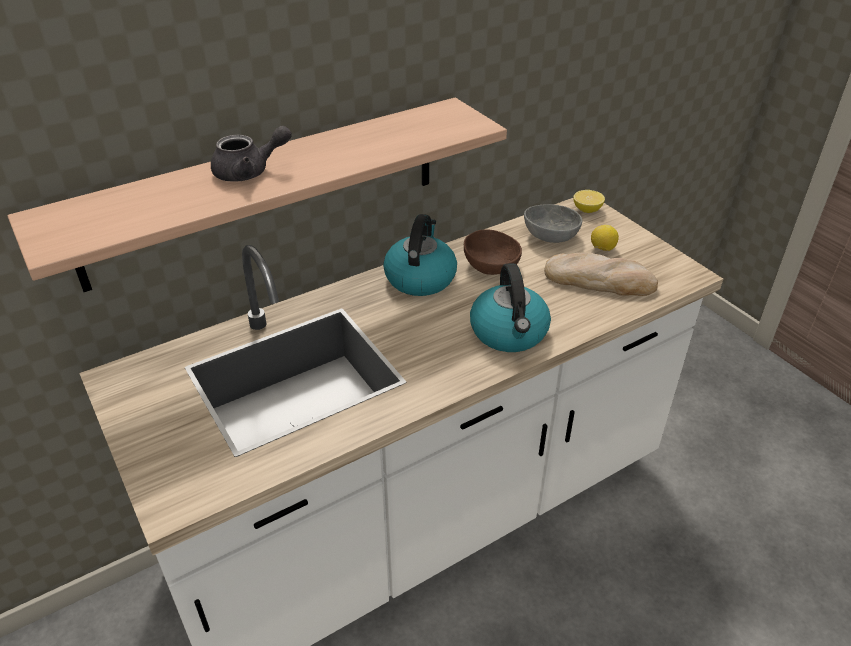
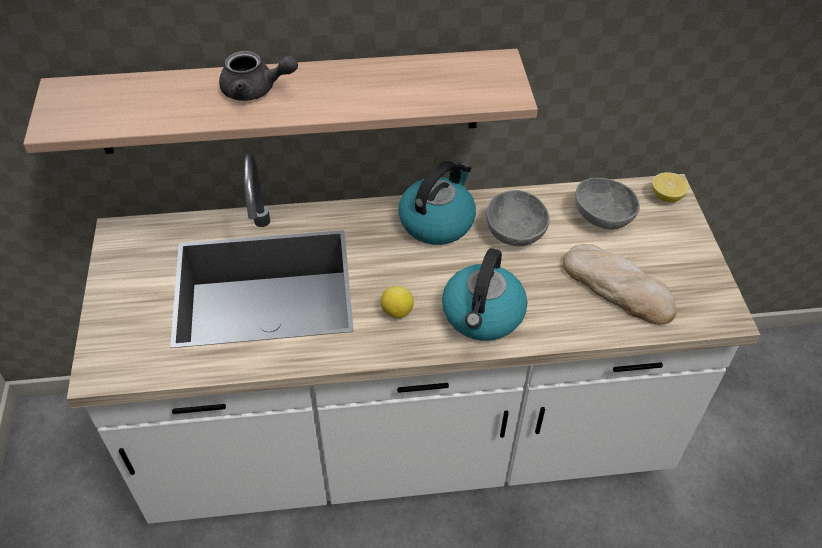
camera: 25 degrees right, 10 degrees up
brown bowl [464,229,522,275] -> grey bowl [486,190,550,246]
lemon [591,225,619,251] -> lemon moved to [381,286,414,318]

